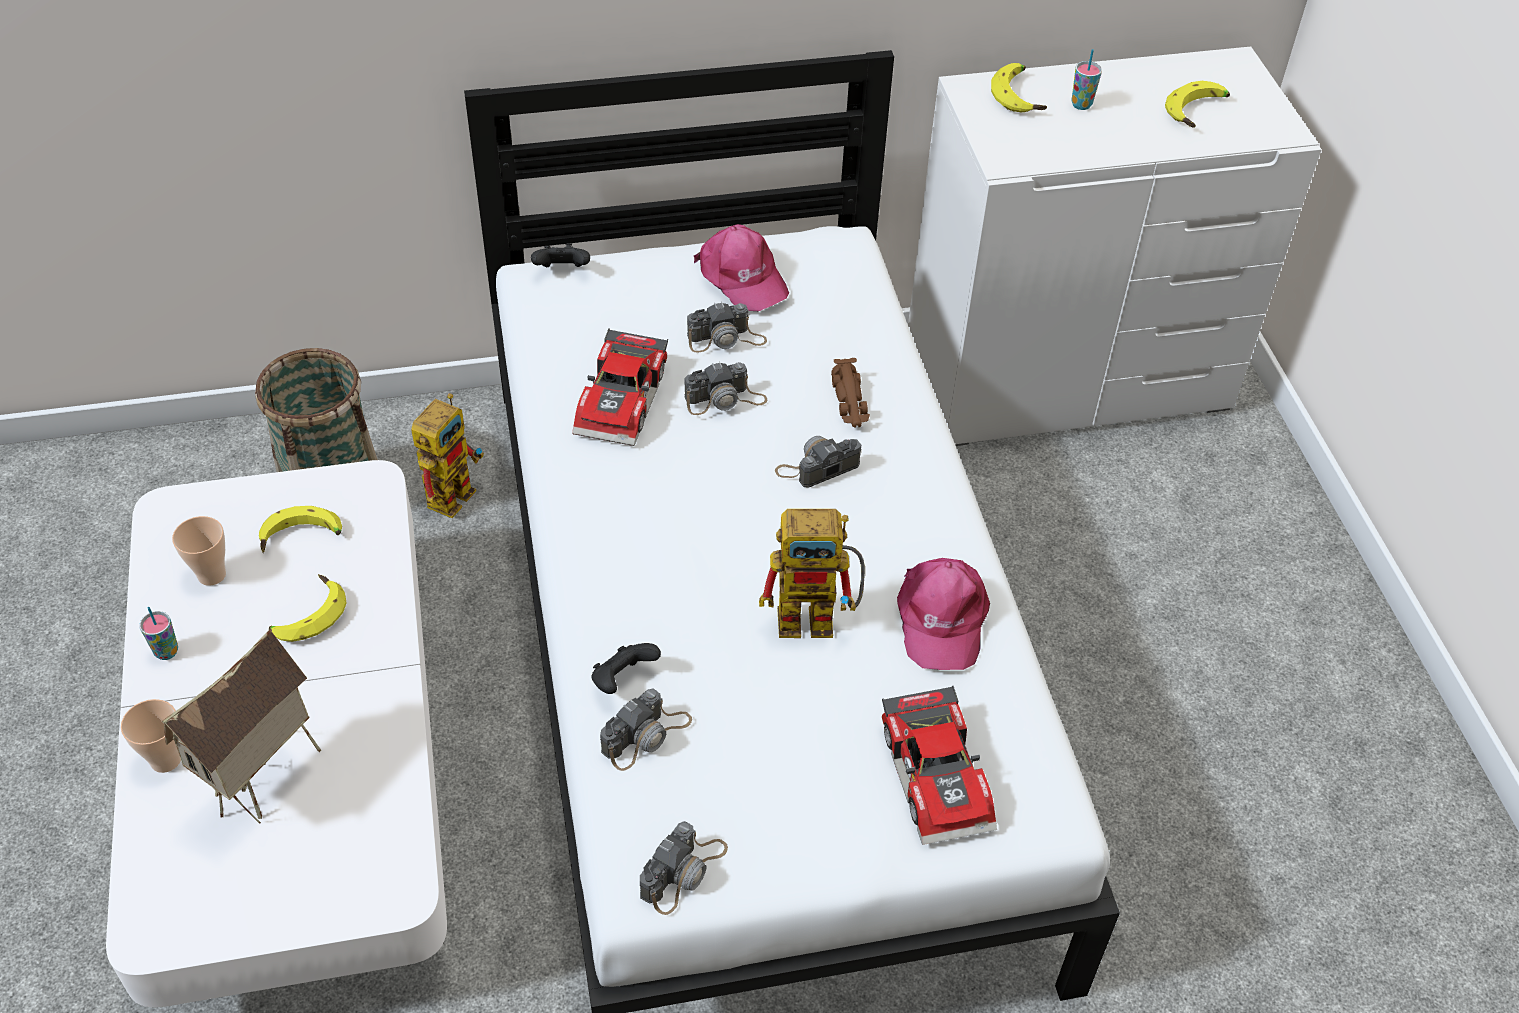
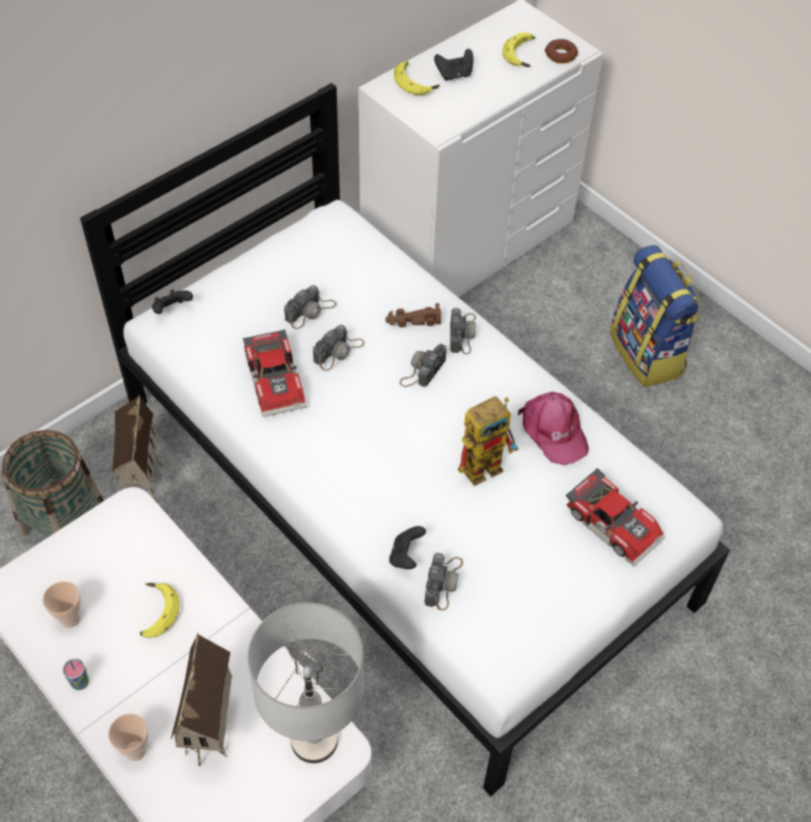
camera: 30 degrees left, 5 degrees up
banana [259,506,342,553] -> none
toy robot [411,393,484,518] -> toy house [112,395,163,504]
camera [640,821,728,915] -> camera moved to [450,308,476,354]
pink cap [694,224,789,311] -> none
brown toy car [831,358,870,427] -> brown toy car turned 120 degrees clockwise [386,303,441,328]
cup [1071,49,1102,110] -> black game controller [434,49,473,81]
none -> grey table lamp [248,602,364,763]
none -> donut [544,39,578,64]
none -> backpack [610,245,700,387]

